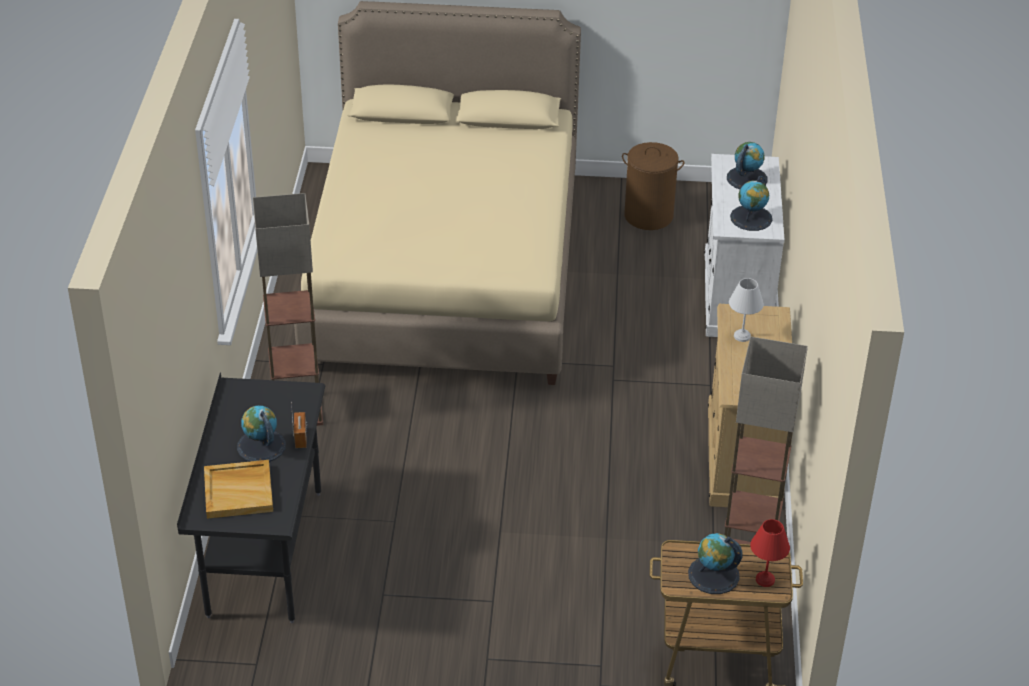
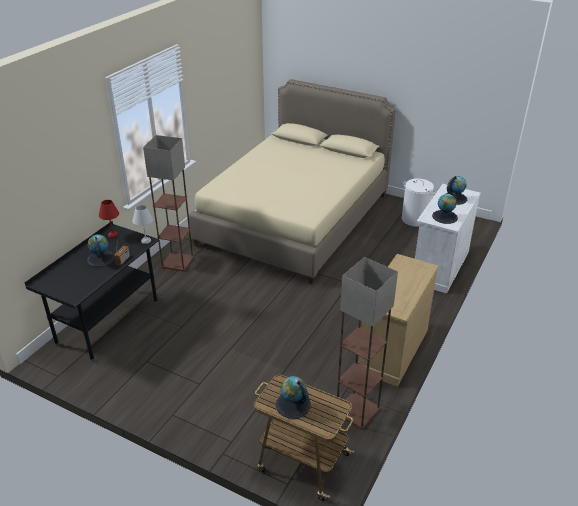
camera: 25 degrees right, 5 degrees down
beige tray [204,460,273,519] -> none
brown laundry basket [622,142,685,230] -> white laundry basket [402,179,436,227]
white table lamp [729,278,764,342] -> white table lamp moved to [133,205,153,244]
red table lamp [750,519,790,587] -> red table lamp moved to [99,200,119,238]

